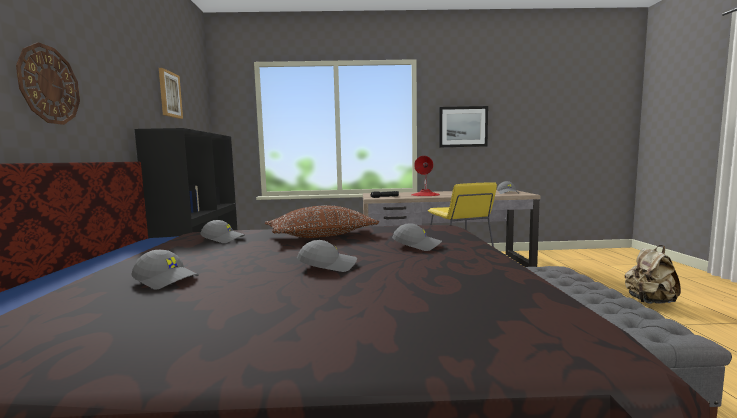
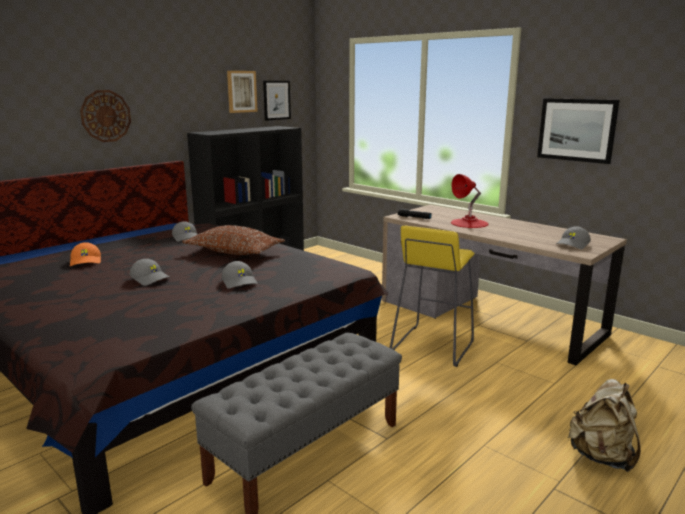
camera: 45 degrees right, 10 degrees up
grey cap [131,250,198,290] -> orange cap [70,242,101,266]
none -> picture [263,81,291,121]

